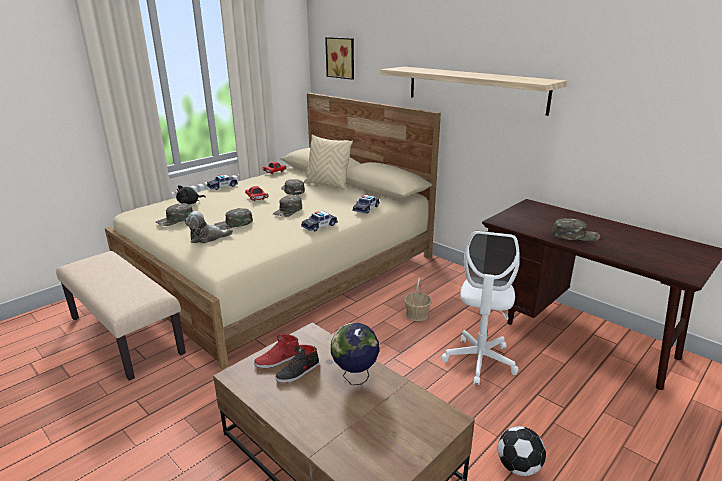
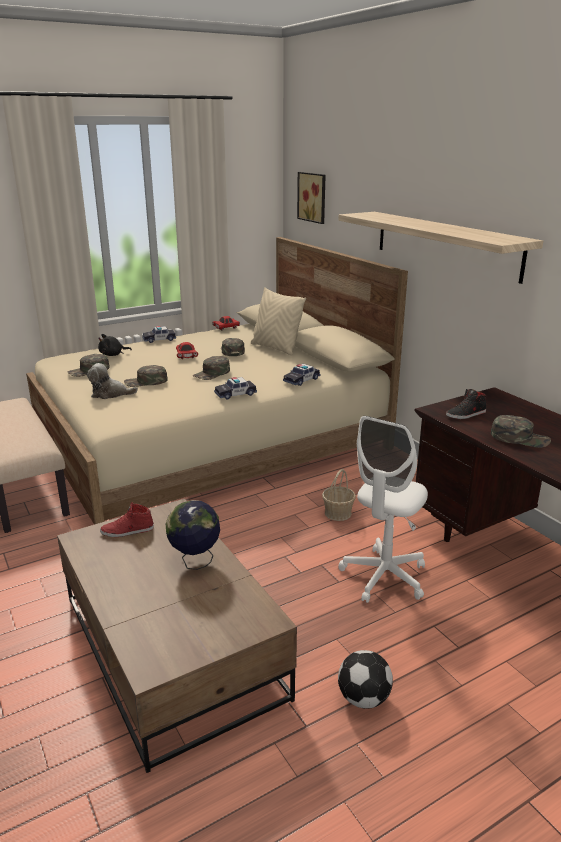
camera: 15 degrees right, 0 degrees up
black shoe [275,345,319,383] -> black shoe moved to [446,389,487,419]

